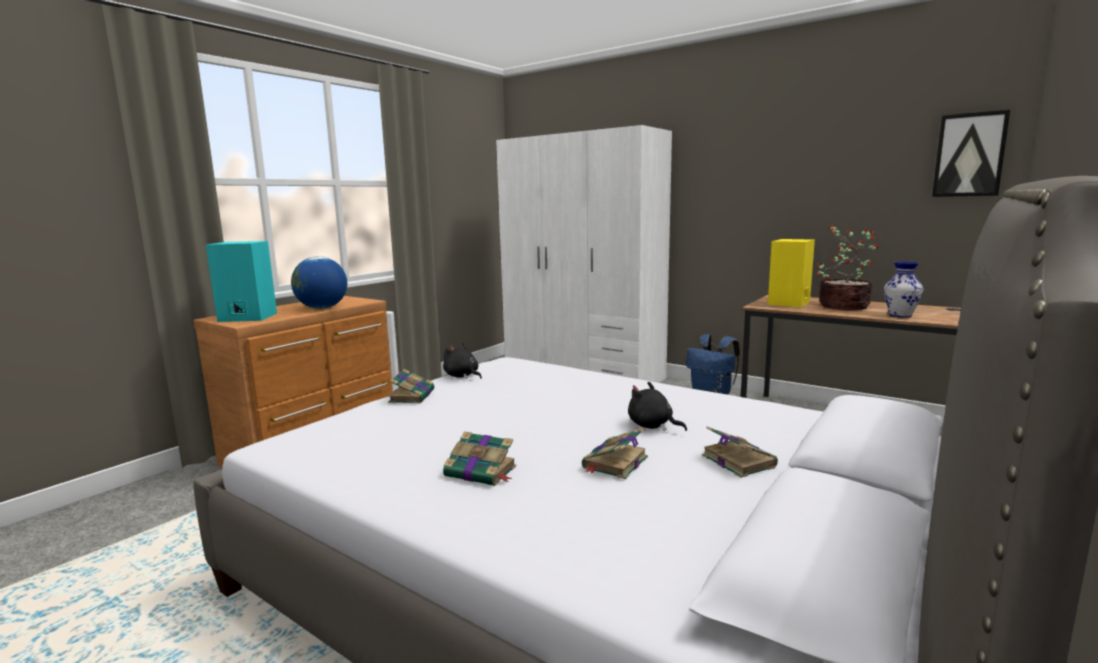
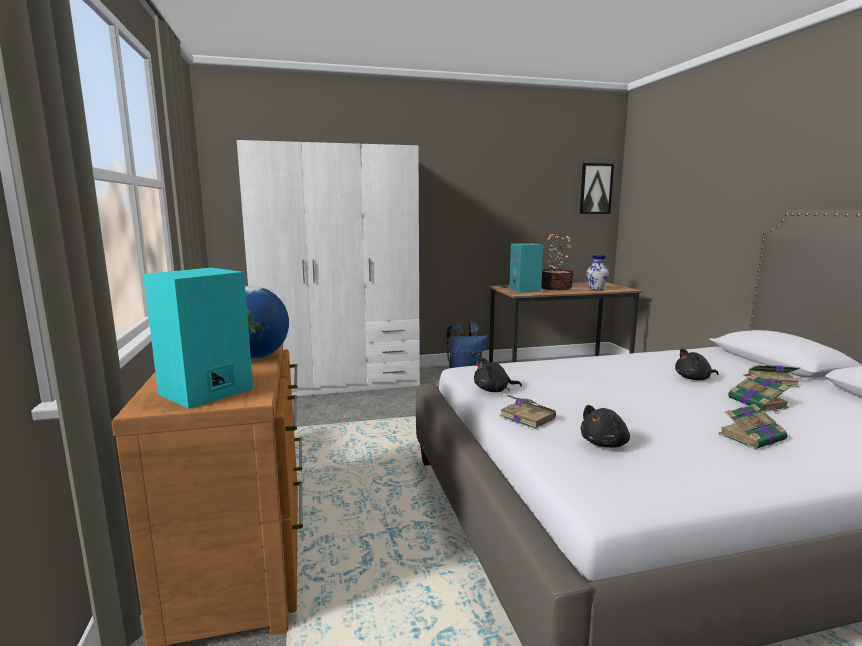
camera: 50 degrees left, 0 degrees up
yellow speaker [768,239,815,307] -> turquoise speaker [509,243,543,293]
none -> black plush toy [580,405,630,448]

